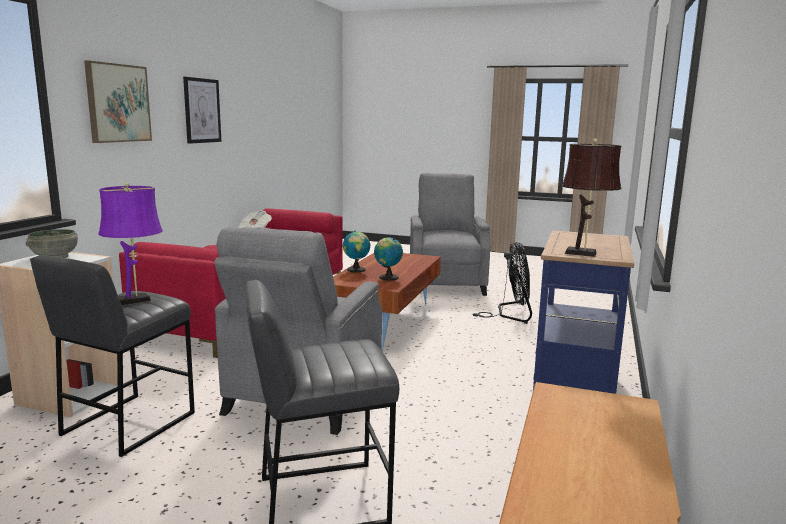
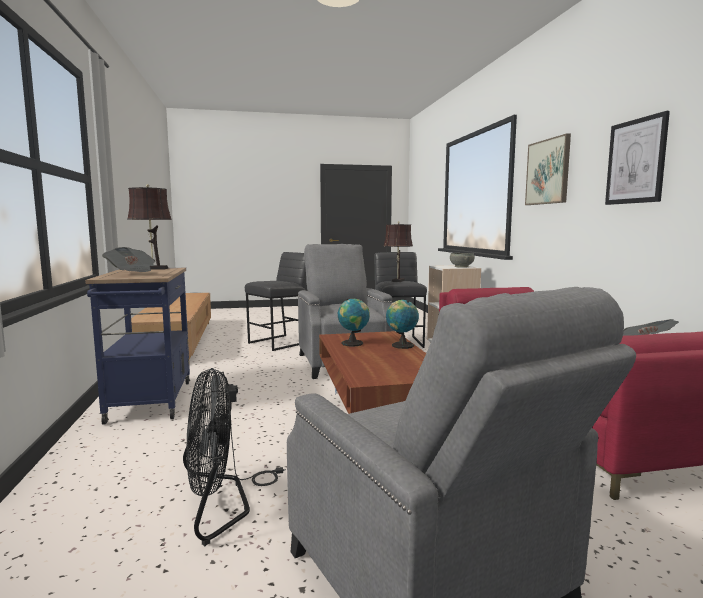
camera: 150 degrees right, 5 degrees down
purple table lamp [99,182,163,306] -> brown table lamp [384,221,413,282]
none -> newspaper [102,247,156,272]

